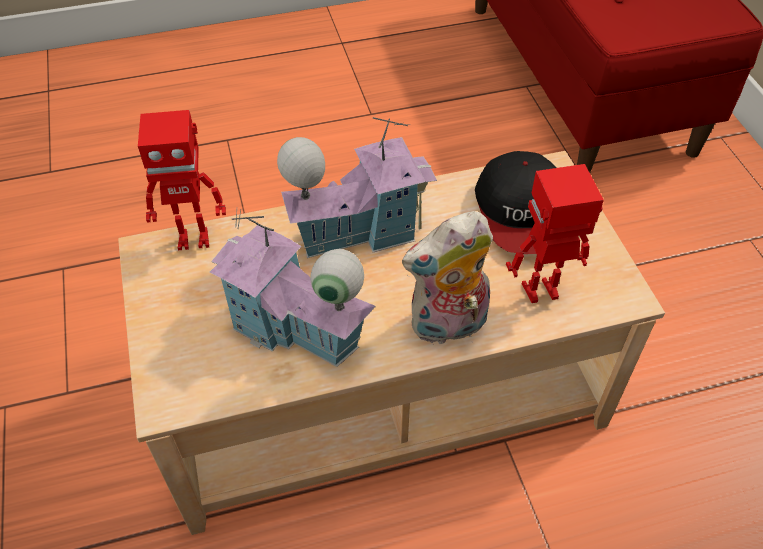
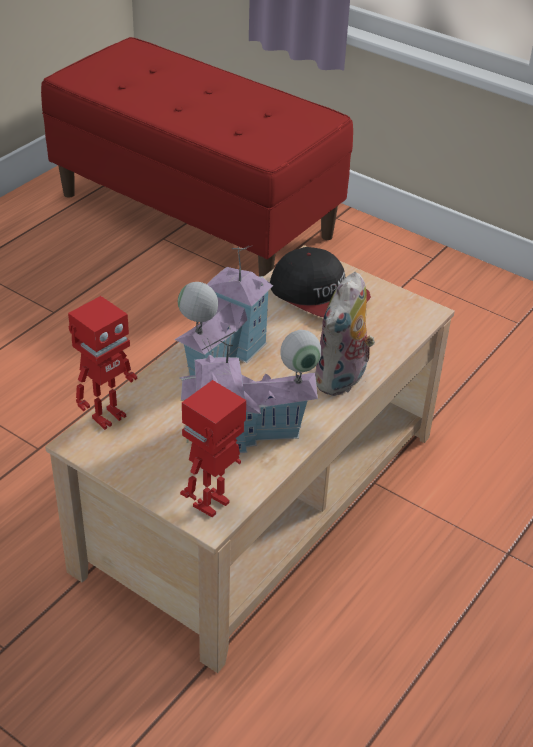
camera: 40 degrees left, 10 degrees down
toy robot [506,164,604,303] -> toy robot moved to [180,380,246,517]

